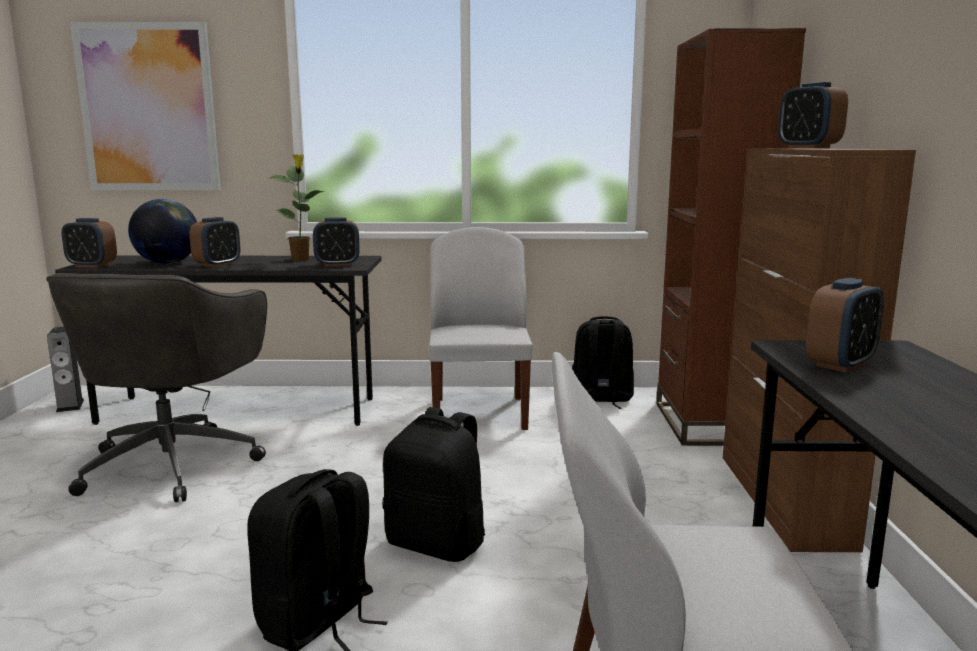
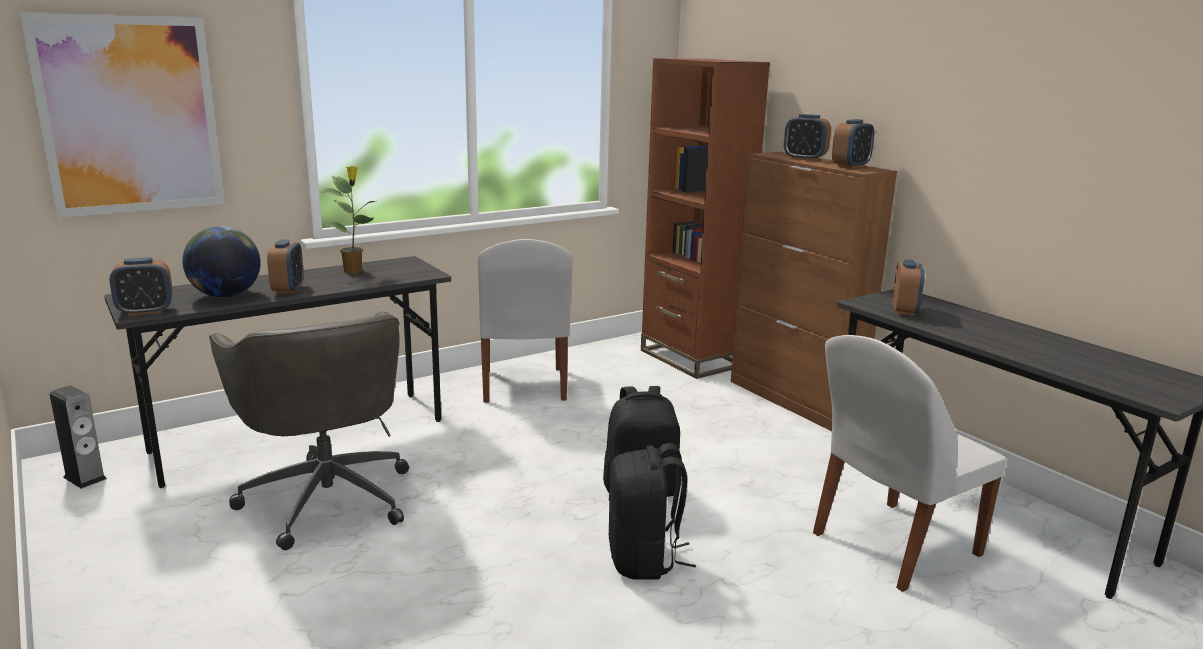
camera: 35 degrees left, 5 degrees up
alarm clock [313,217,360,266] -> alarm clock moved to [832,119,874,169]
white chair [429,227,533,430] -> white chair turned 150 degrees counterclockwise [478,239,573,403]
black backpack [572,316,634,409] -> none

